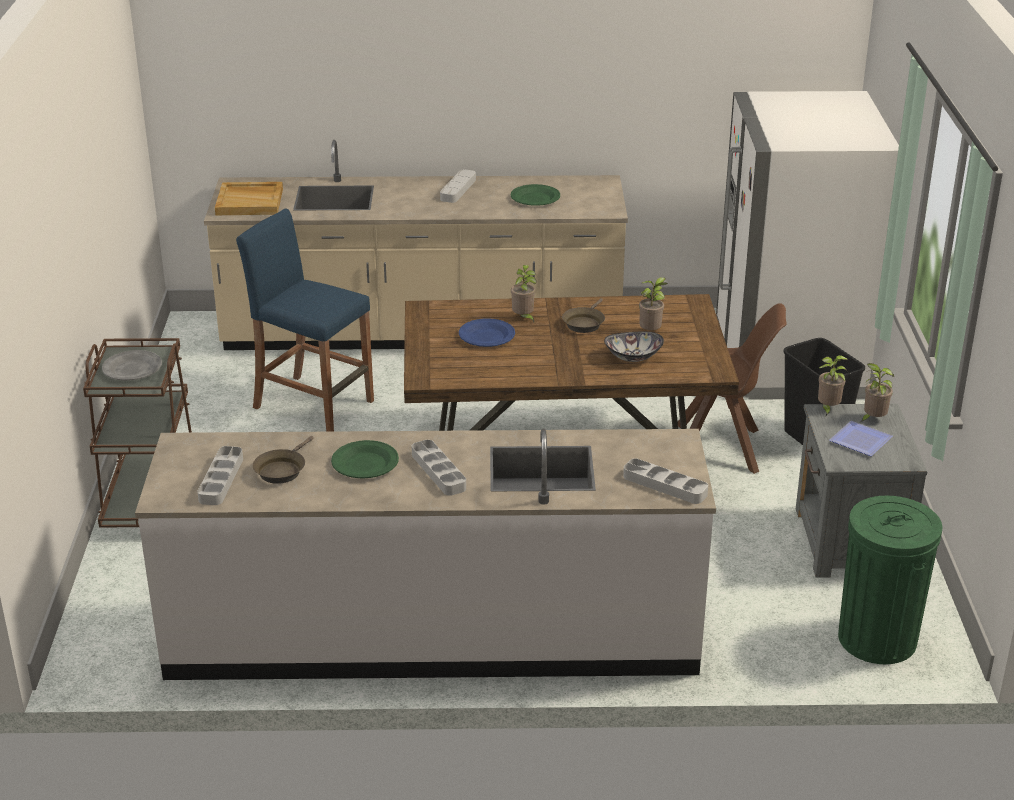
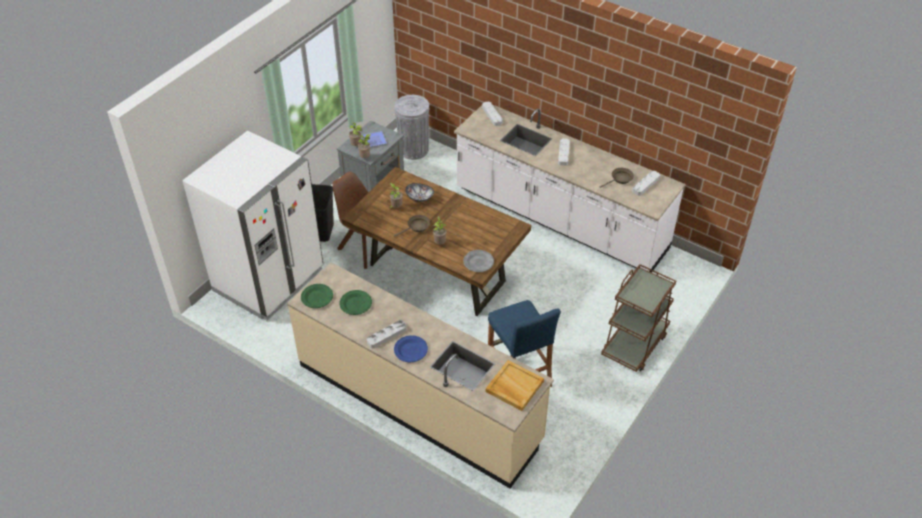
camera: 145 degrees left, 15 degrees up
grey plate [102,350,162,381] -> grey plate moved to [463,250,494,272]
green plate [331,440,399,478] -> green plate moved to [301,284,333,308]
blue plate [459,318,515,347] -> blue plate moved to [394,335,428,362]
green trash can [838,496,942,664] -> grey trash can [394,95,429,160]

